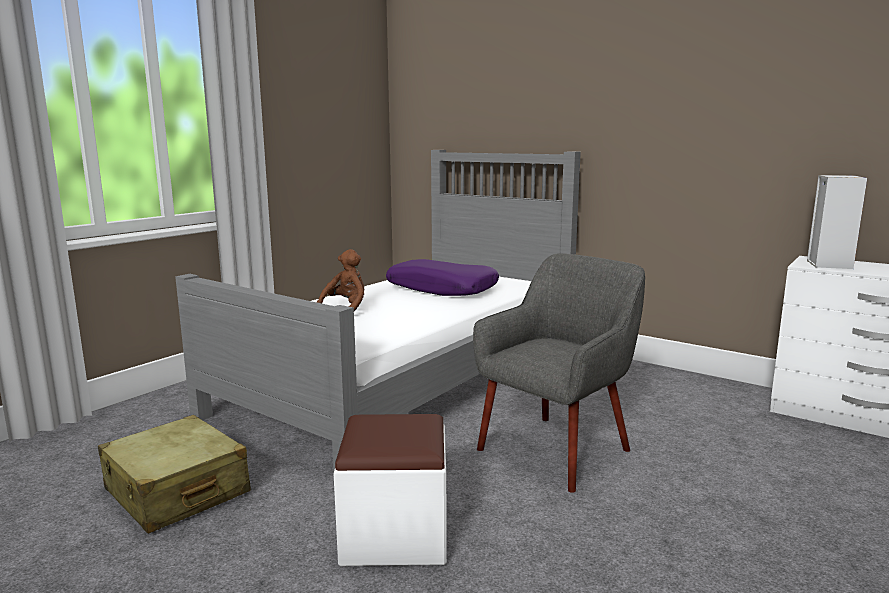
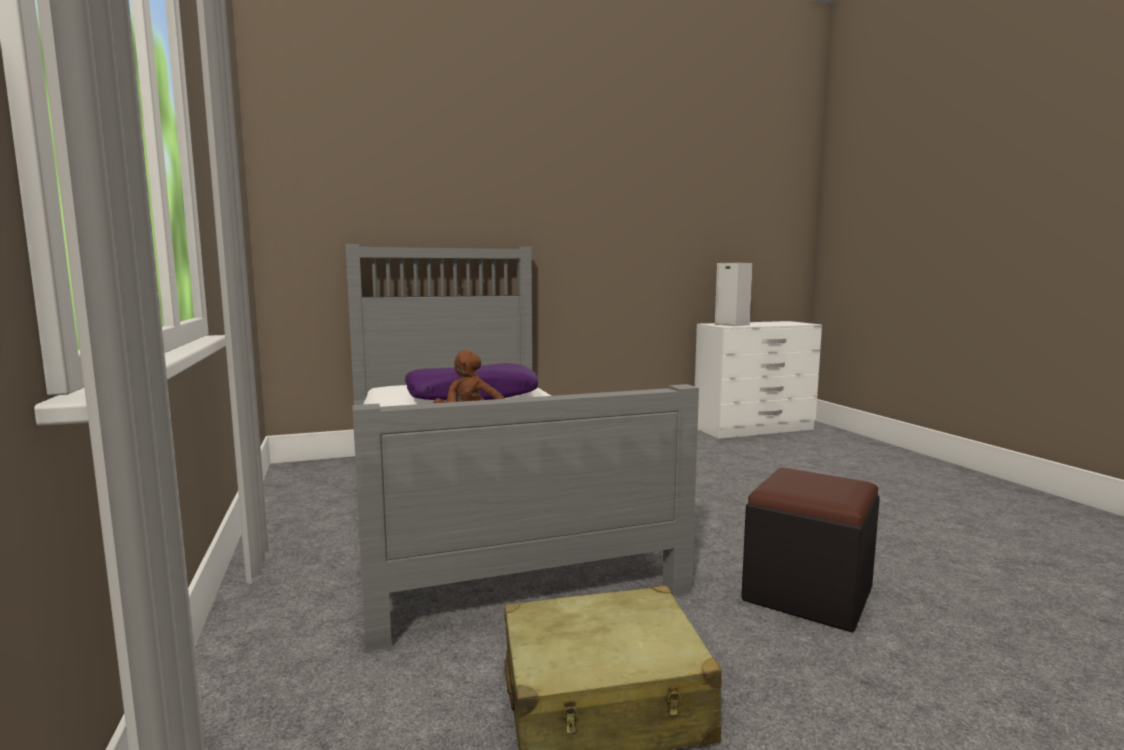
camera: 55 degrees left, 5 degrees down
white ottoman [334,414,447,566] -> black ottoman [741,467,880,632]
grey armchair [473,253,645,493] -> none

